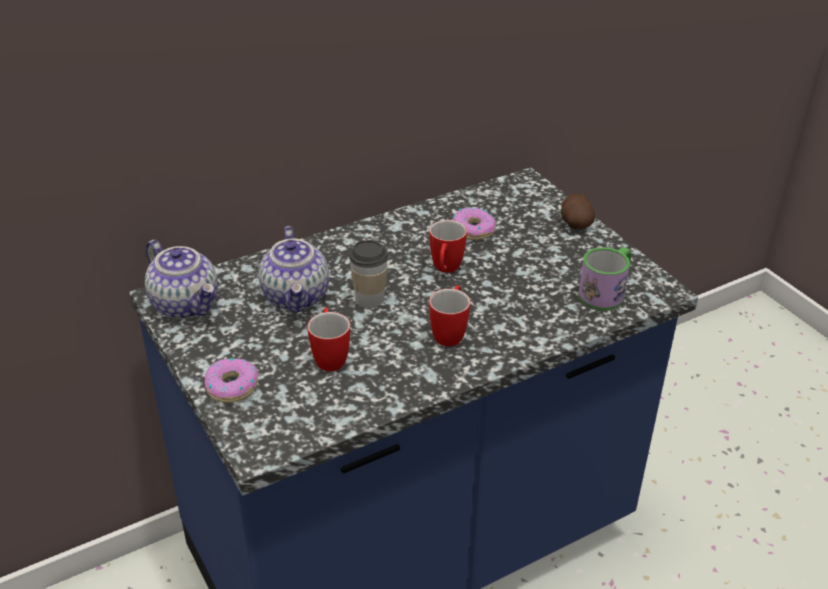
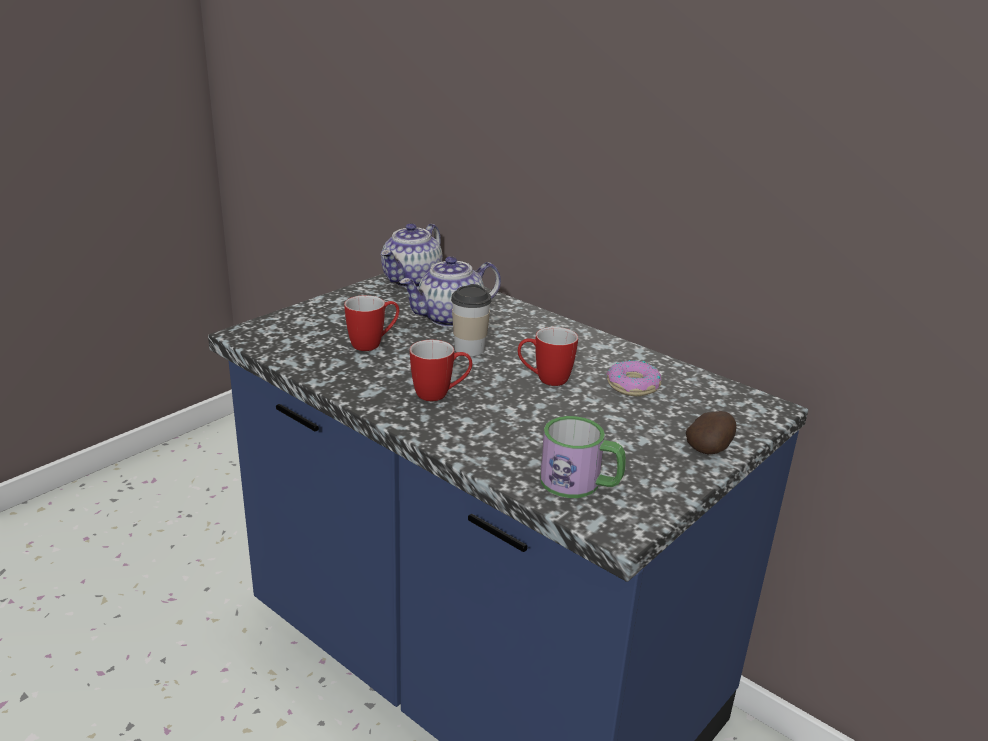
camera: 70 degrees right, 10 degrees down
donut [205,358,258,403] -> none

